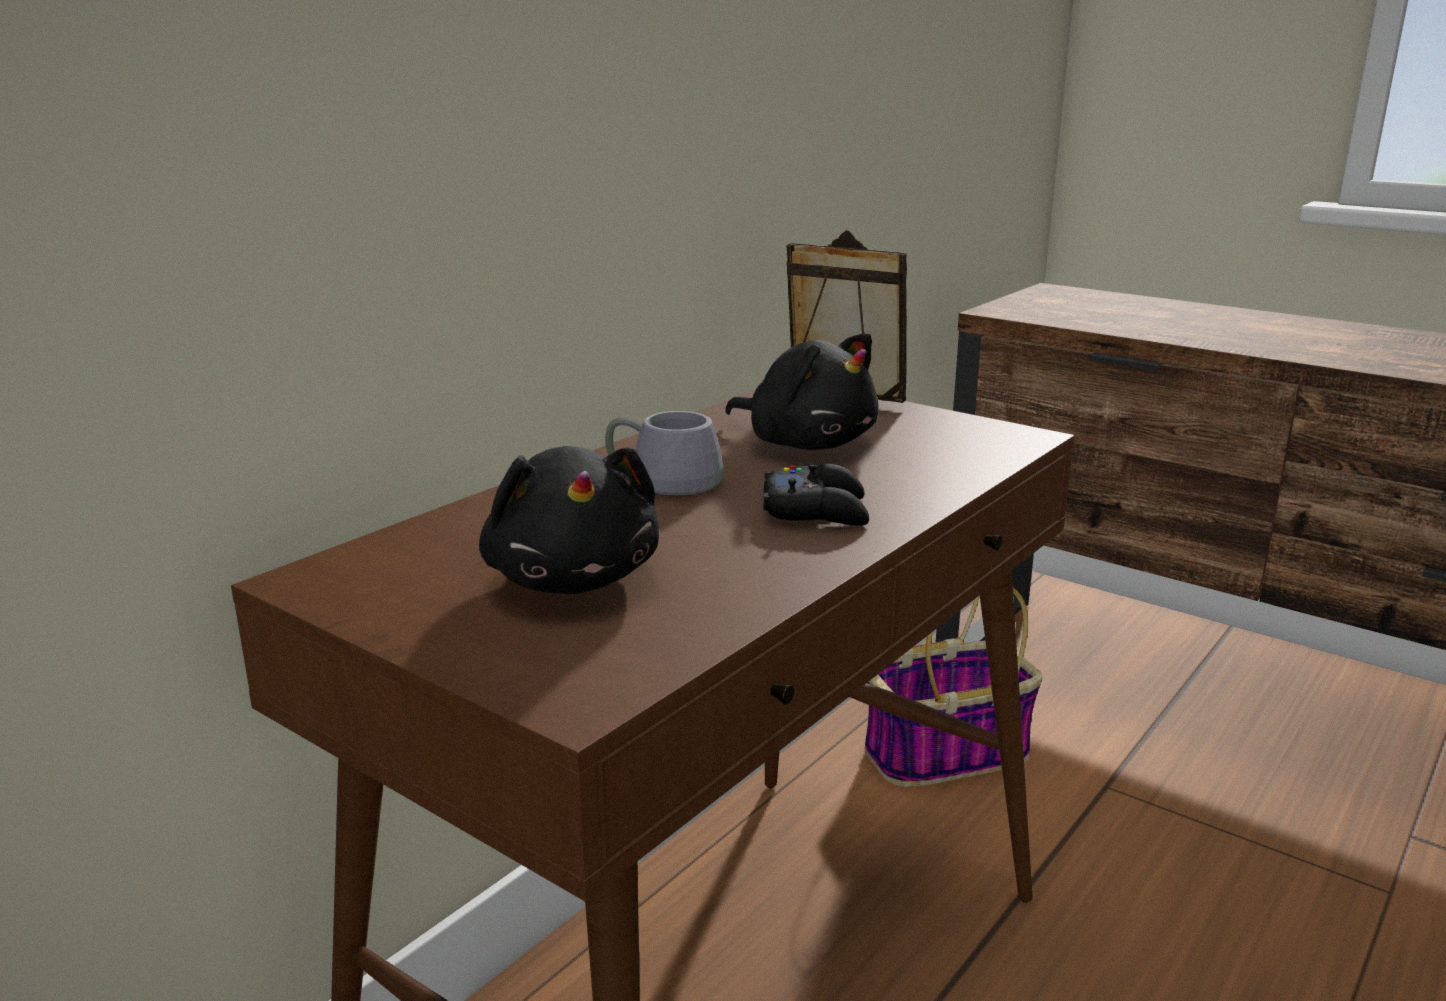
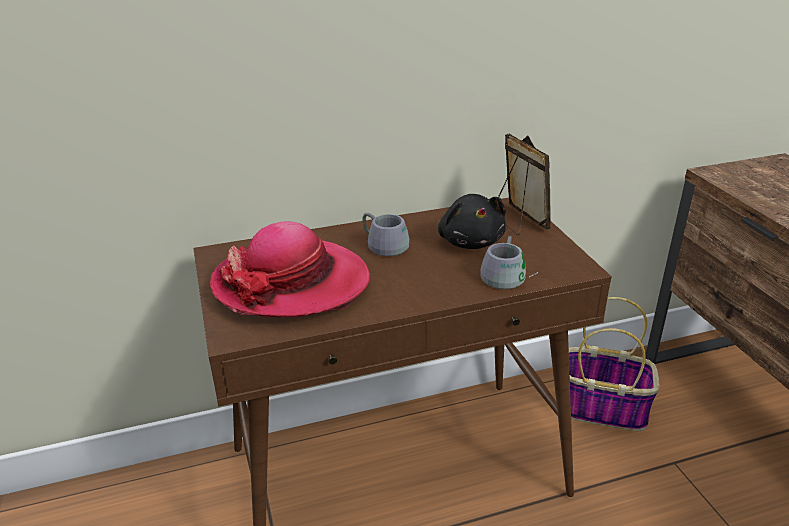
camera: 35 degrees right, 10 degrees up
black plush toy [479,446,659,594] -> hat [210,221,370,317]
black game controller [763,463,869,526] -> none
none -> grey mug [480,236,538,289]

